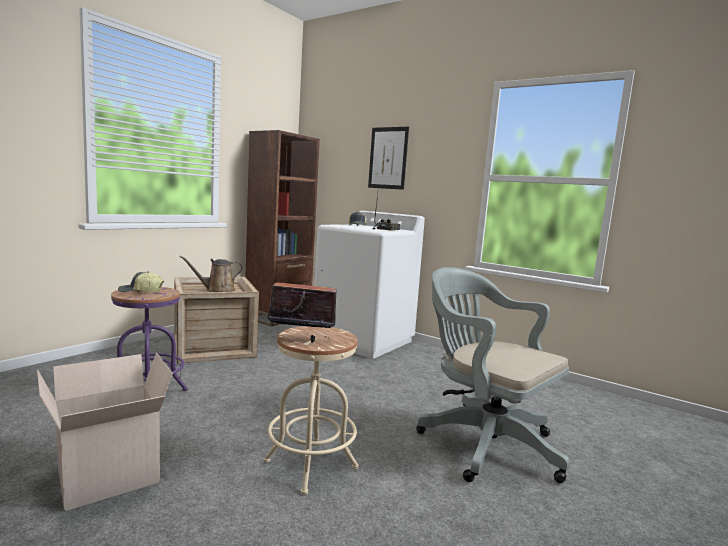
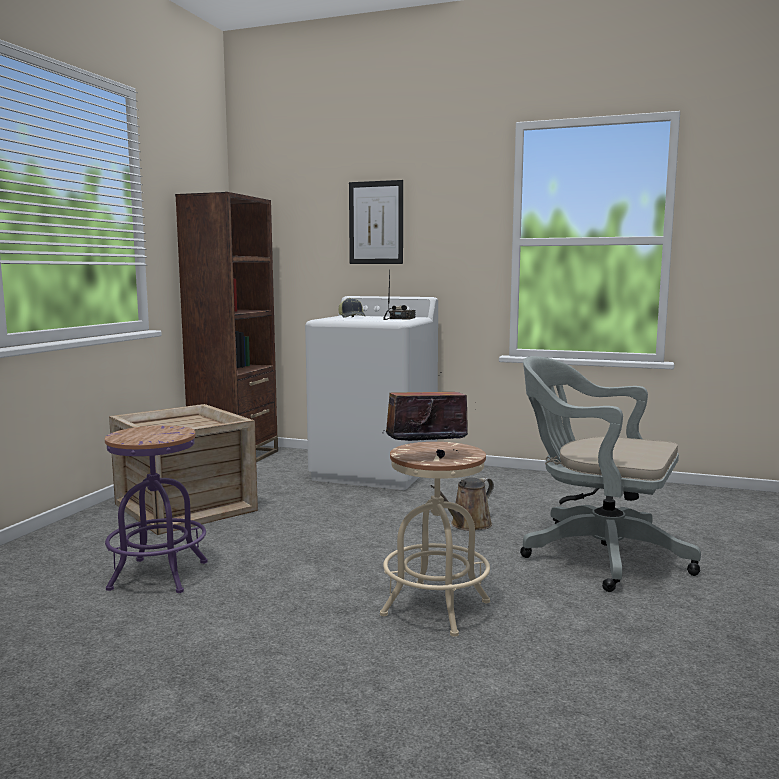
camera: 15 degrees left, 0 degrees up
cardboard box [37,353,173,511] -> none
cap [118,271,164,292] -> none
brown watering can [180,256,242,292] -> brown watering can moved to [430,478,494,531]

